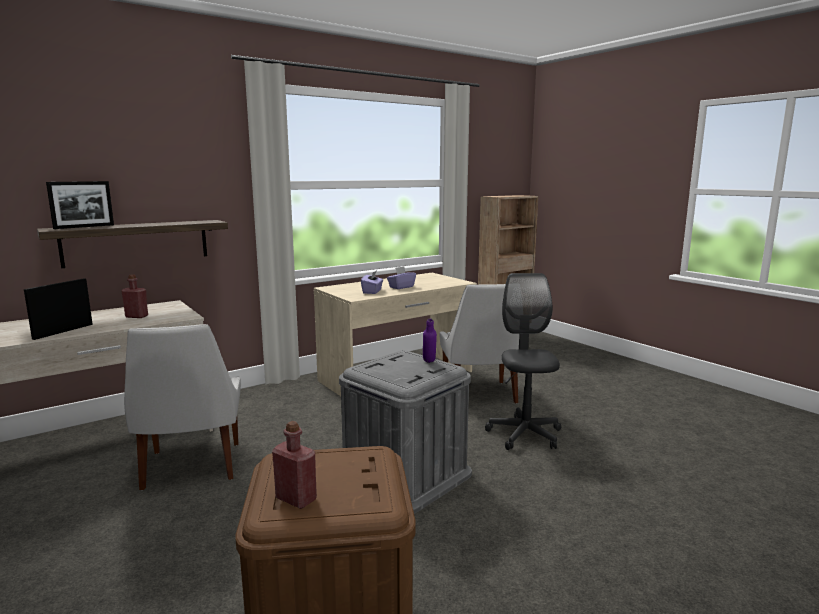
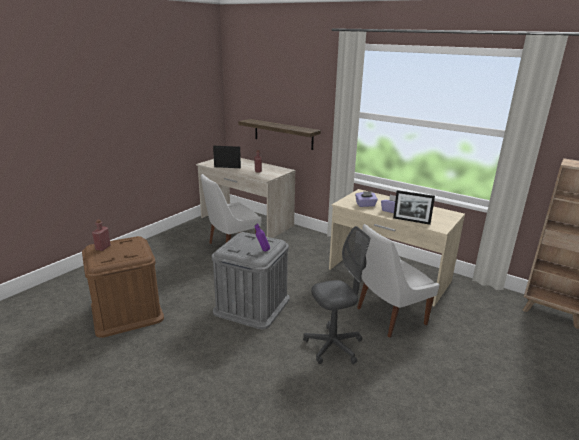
camera: 70 degrees right, 10 degrees up
picture frame [46,181,114,229] -> picture frame moved to [393,190,435,225]

